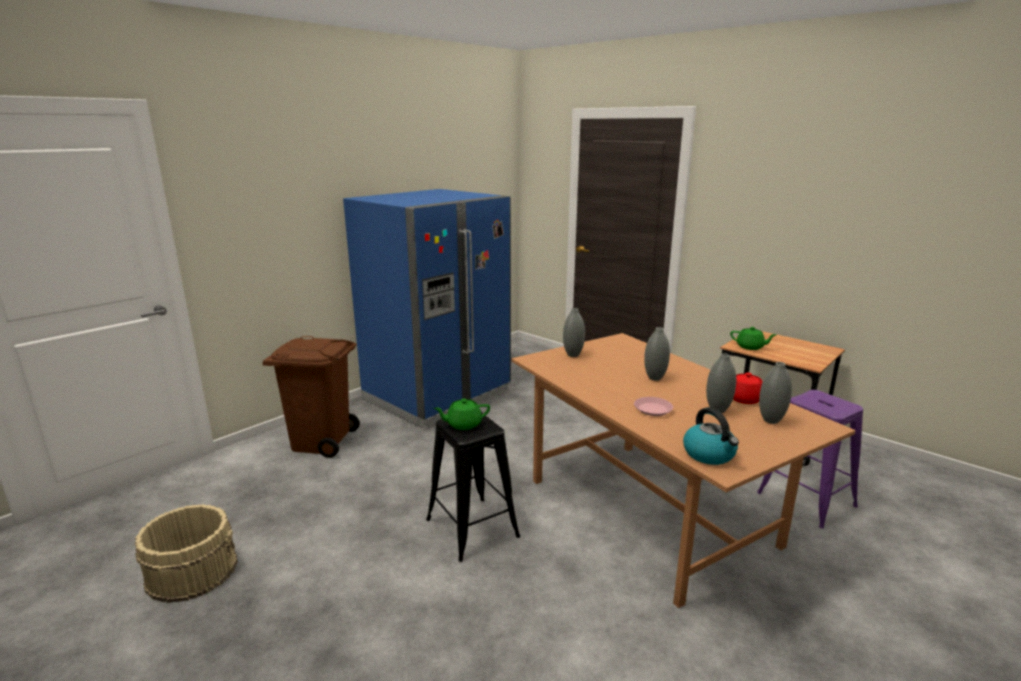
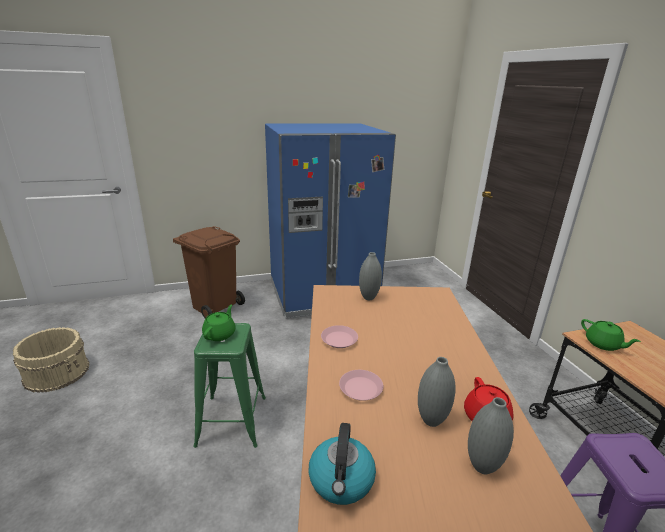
camera: 30 degrees right, 5 degrees up
black stool [426,412,520,562] -> green stool [193,323,266,448]
green teapot [434,399,490,430] -> green teapot turned 90 degrees clockwise [202,305,236,341]
grey vase [644,327,670,381] -> none
none -> pink plate [321,325,358,348]

